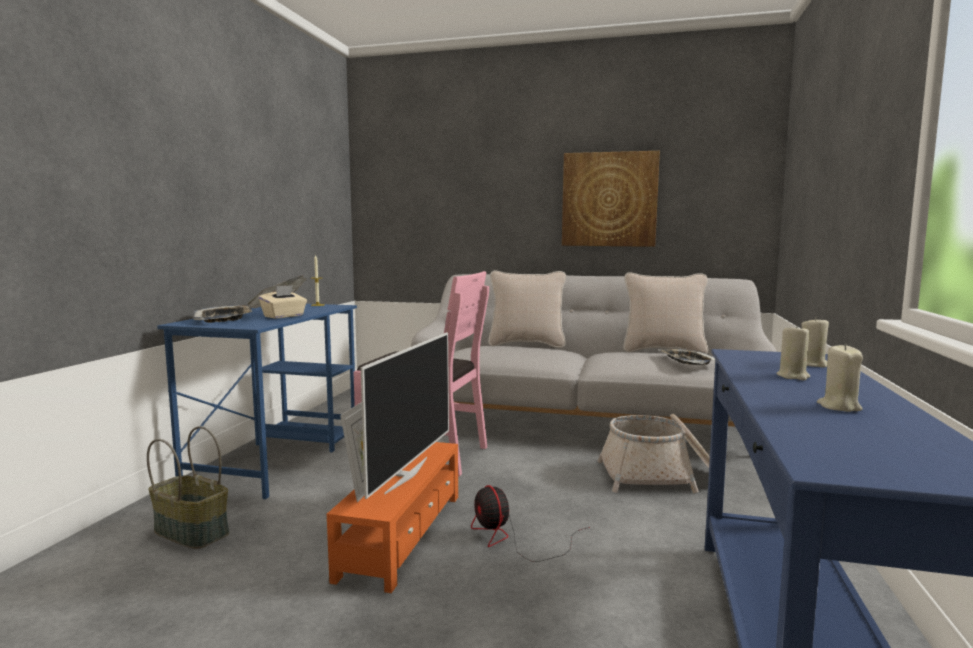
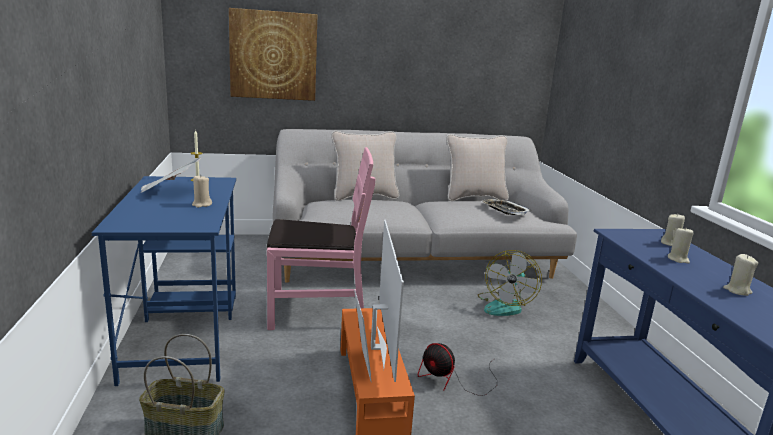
camera: 25 degrees left, 10 degrees up
tray [193,305,252,323] -> none
beige tissue box [259,285,307,318] -> beige candle [192,176,212,208]
picture [562,151,660,247] -> picture moved to [229,8,318,101]
basket [597,414,710,493] -> fan [478,250,542,316]

